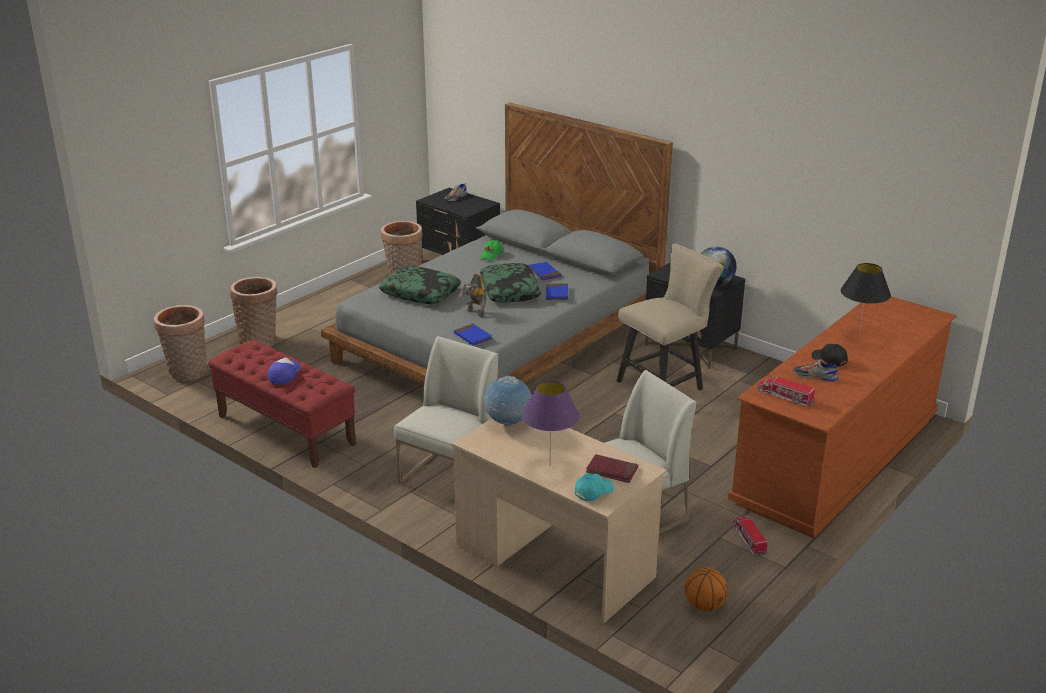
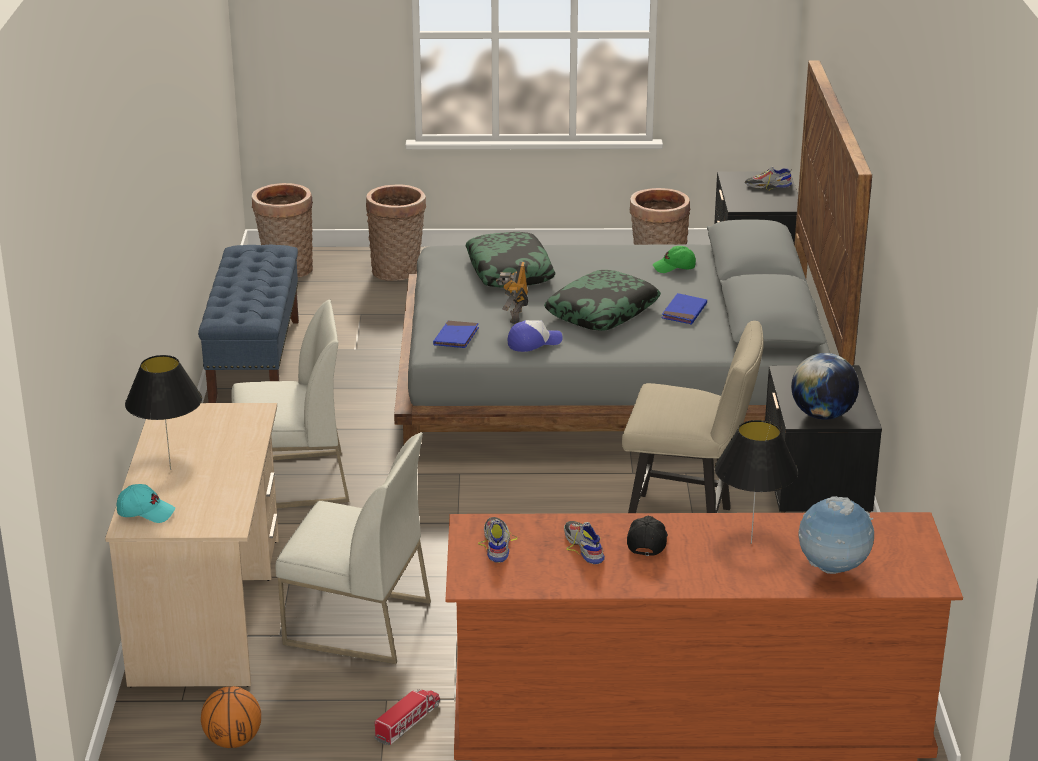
camera: 50 degrees right, 0 degrees up
red bench [208,340,356,468] -> blue bench [198,245,299,403]
cap [268,357,301,385] -> cap moved to [508,320,563,352]
globe [484,375,531,427] -> globe moved to [798,496,874,574]
purple table lamp [522,381,580,457] -> black table lamp [125,355,202,470]
blue book [546,283,568,300] -> none
red book [586,454,638,483] -> none
toy truck [757,376,815,406] -> shoe [478,517,518,563]

